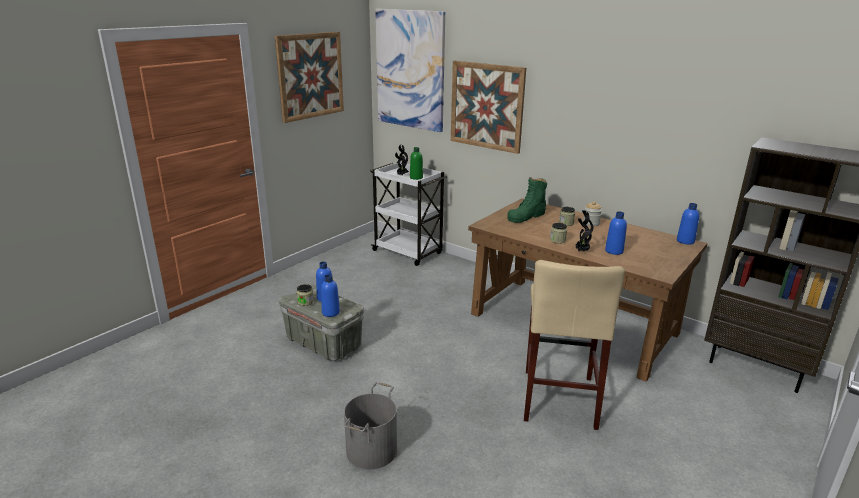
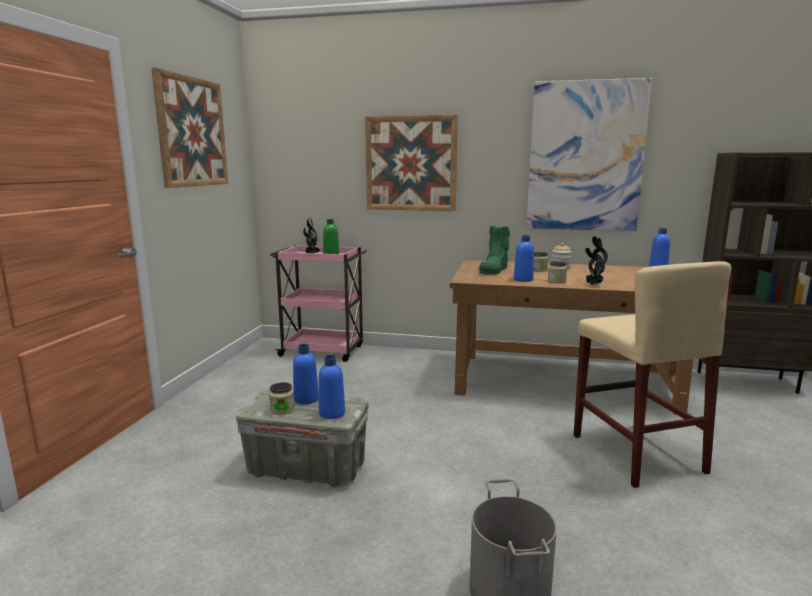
camera: 25 degrees left, 10 degrees down
white cart [370,162,447,266] -> pink cart [270,245,367,362]
picture [375,9,445,132] -> picture moved to [526,78,653,231]
blue bottle [605,211,627,255] -> blue bottle moved to [514,235,534,282]

